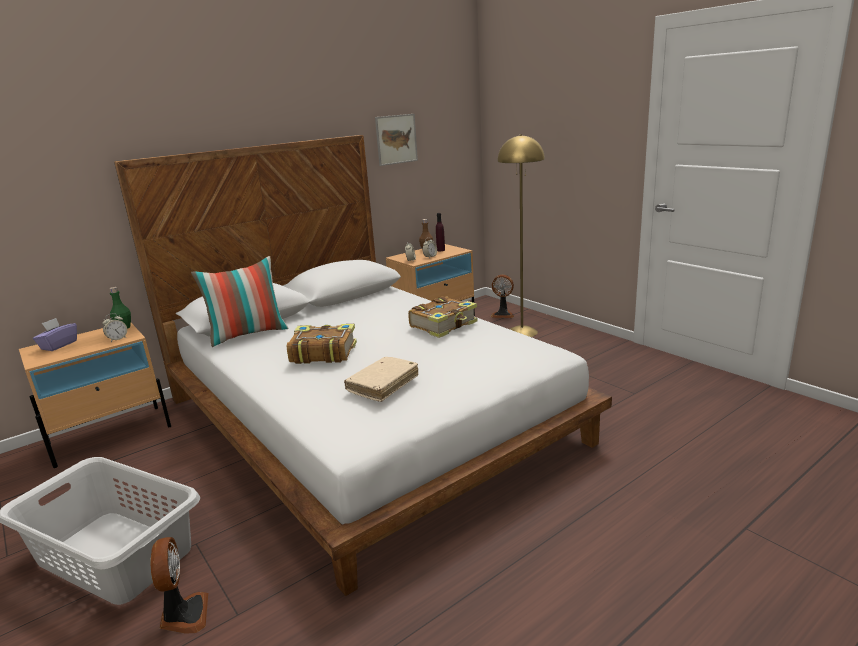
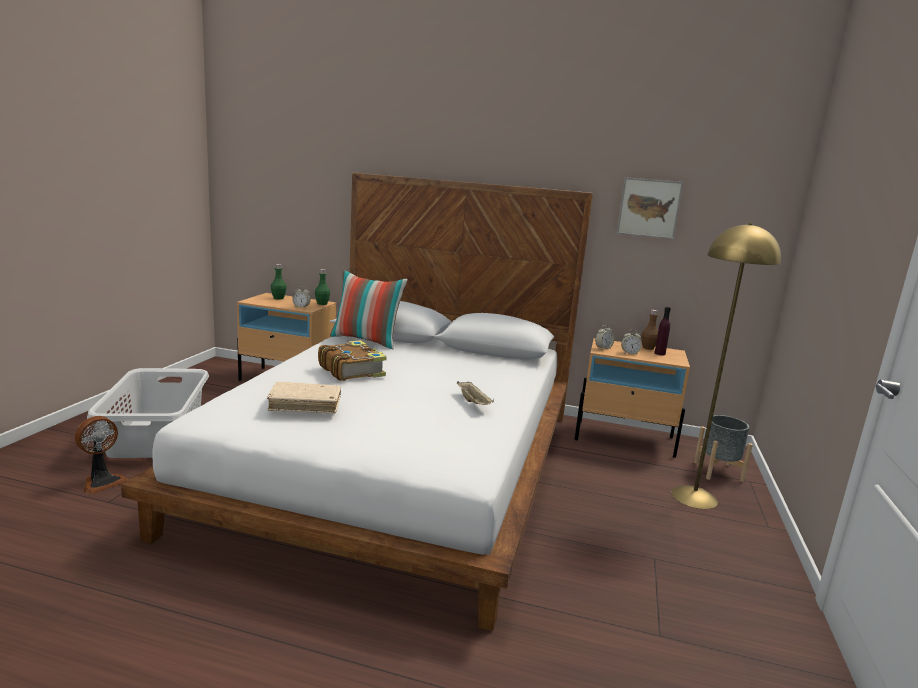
camera: 50 degrees right, 5 degrees down
purple tissue box [33,318,77,351] -> green bottle [271,264,287,300]
book [408,296,478,338] -> beige tray [457,381,494,405]
fan [490,275,514,318] -> grey planter [694,415,753,482]

